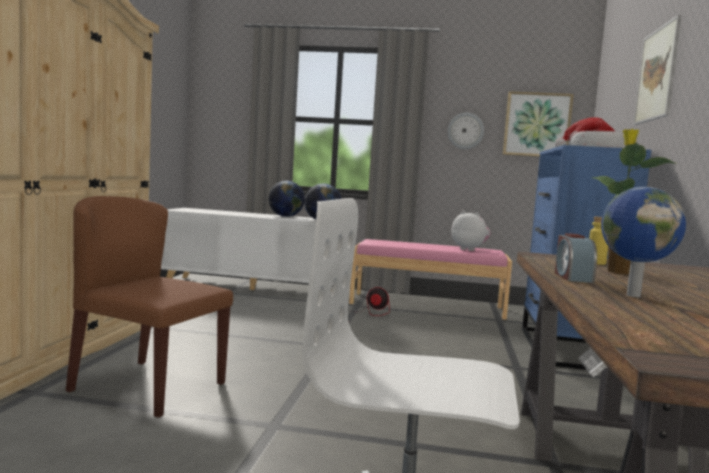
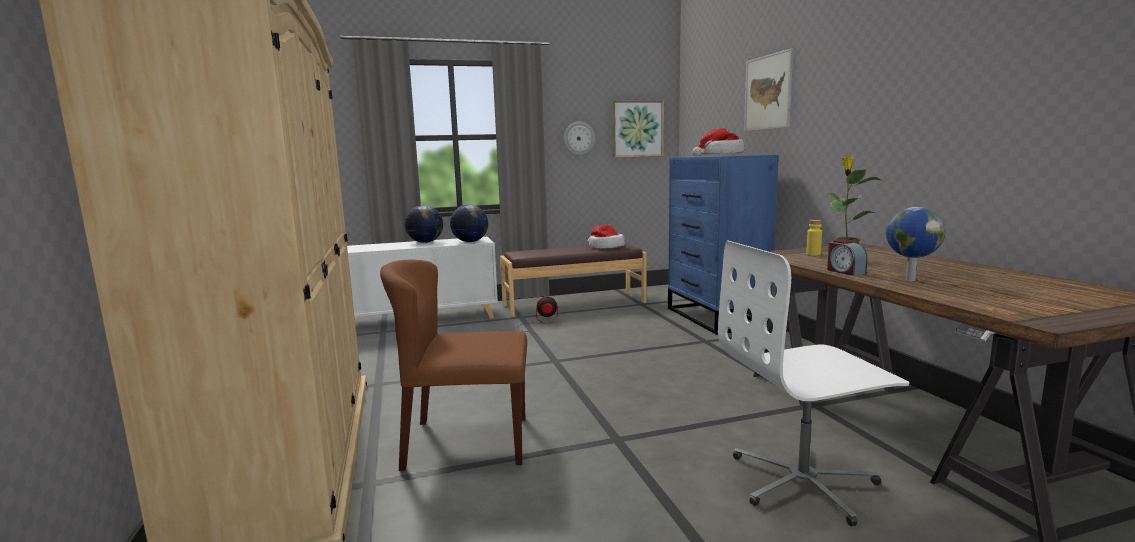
camera: 25 degrees left, 5 degrees up
pink bench [349,239,512,320] -> brown bench [500,244,647,317]
plush toy [451,211,491,251] -> hat [587,225,625,249]

